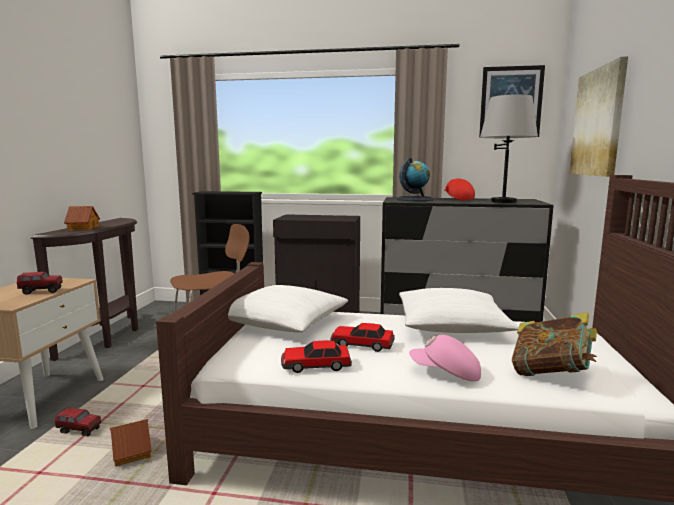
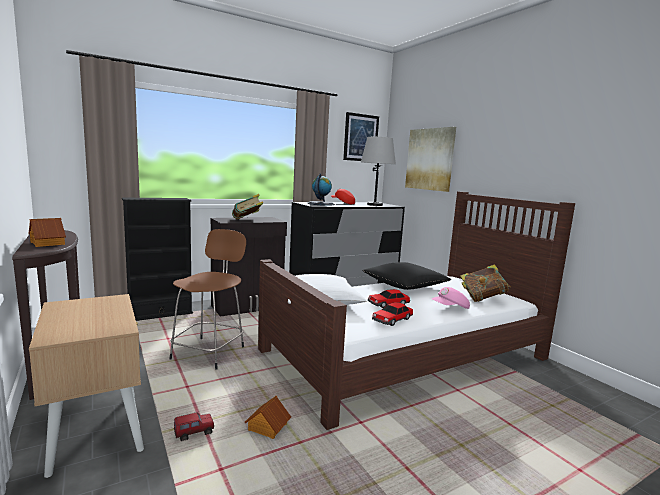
camera: 40 degrees left, 0 degrees up
toy truck [17,272,63,295] -> none
white pillow [399,288,519,333] -> black pillow [362,262,451,290]
none -> book [232,194,263,219]

